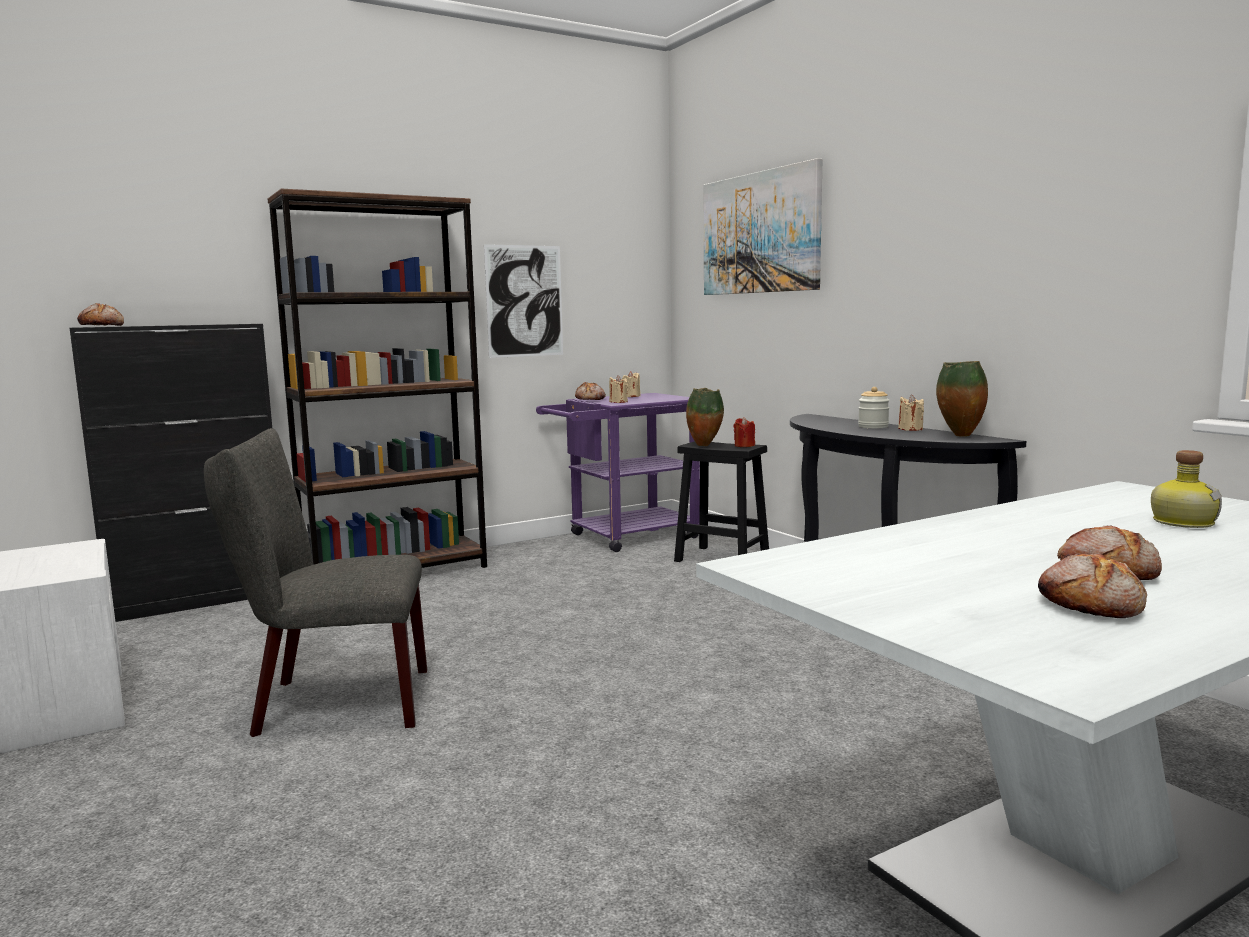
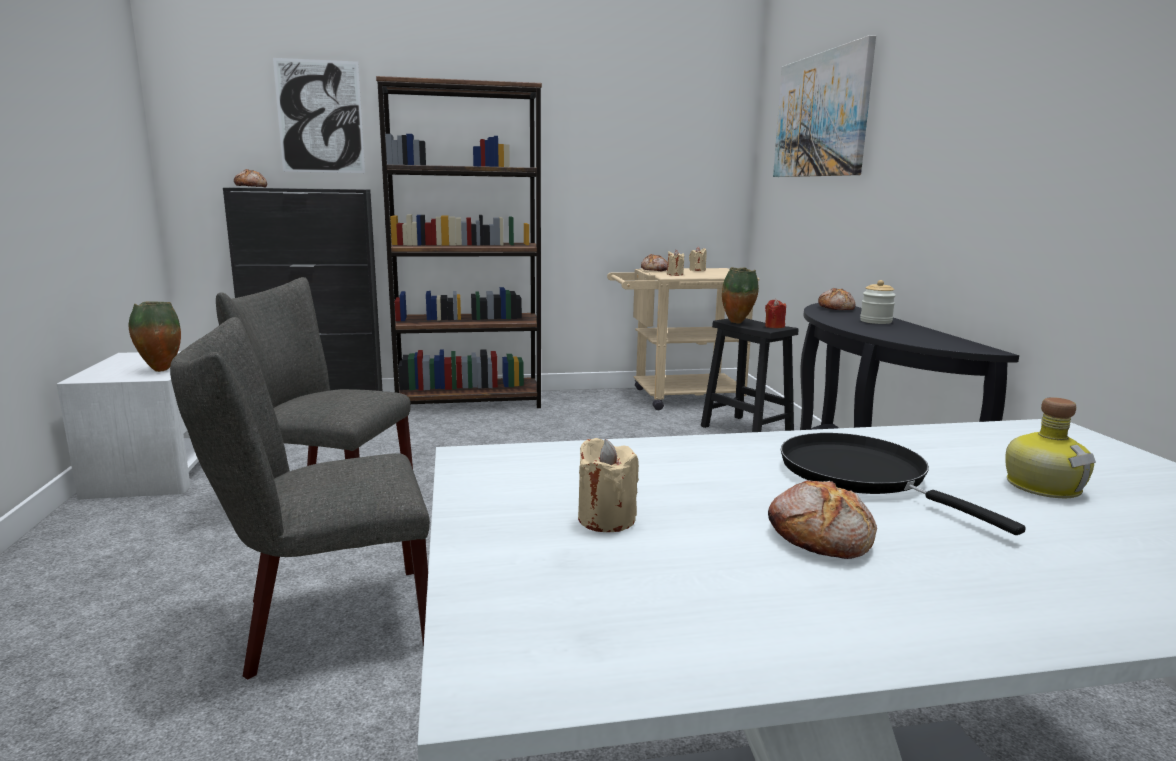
camera: 20 degrees right, 5 degrees up
picture [484,244,563,358] -> picture moved to [273,58,365,173]
purple cart [536,393,700,552] -> beige cart [607,268,759,410]
beige candle [898,394,924,431] -> beige candle moved to [578,438,639,532]
vase [936,361,988,437] -> vase moved to [129,301,181,372]
bread [1038,554,1147,618] -> bread moved to [818,288,856,310]
none -> grey chair [170,317,430,680]
none -> black frying pan [781,433,1026,535]

